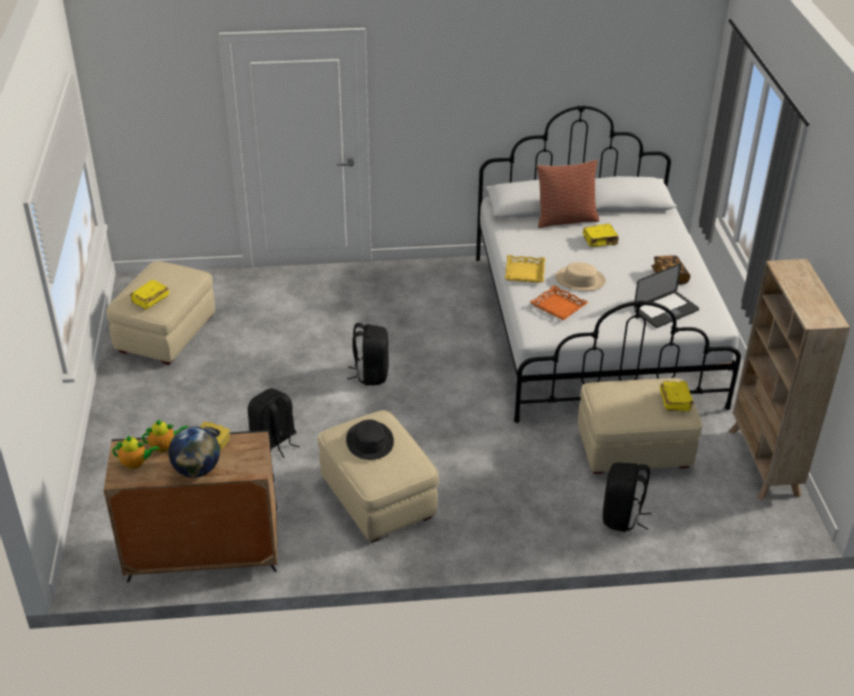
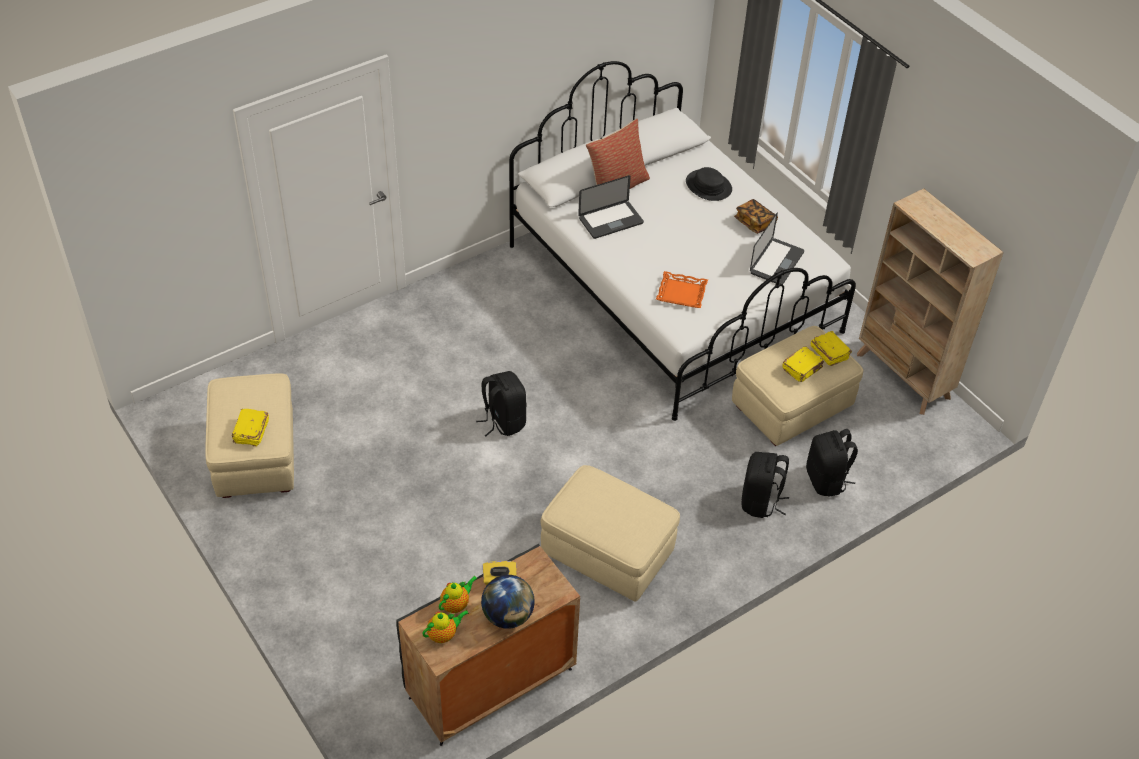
camera: 30 degrees left, 10 degrees up
black backpack [248,388,300,458] -> black backpack moved to [742,452,789,518]
black hat [346,420,394,460] -> black hat moved to [686,167,732,201]
yellow tray [505,255,545,283] -> none
beige hat [555,262,606,291] -> none
yellow book [583,223,619,247] -> yellow book moved to [782,347,824,382]
none -> laptop [578,175,644,239]

